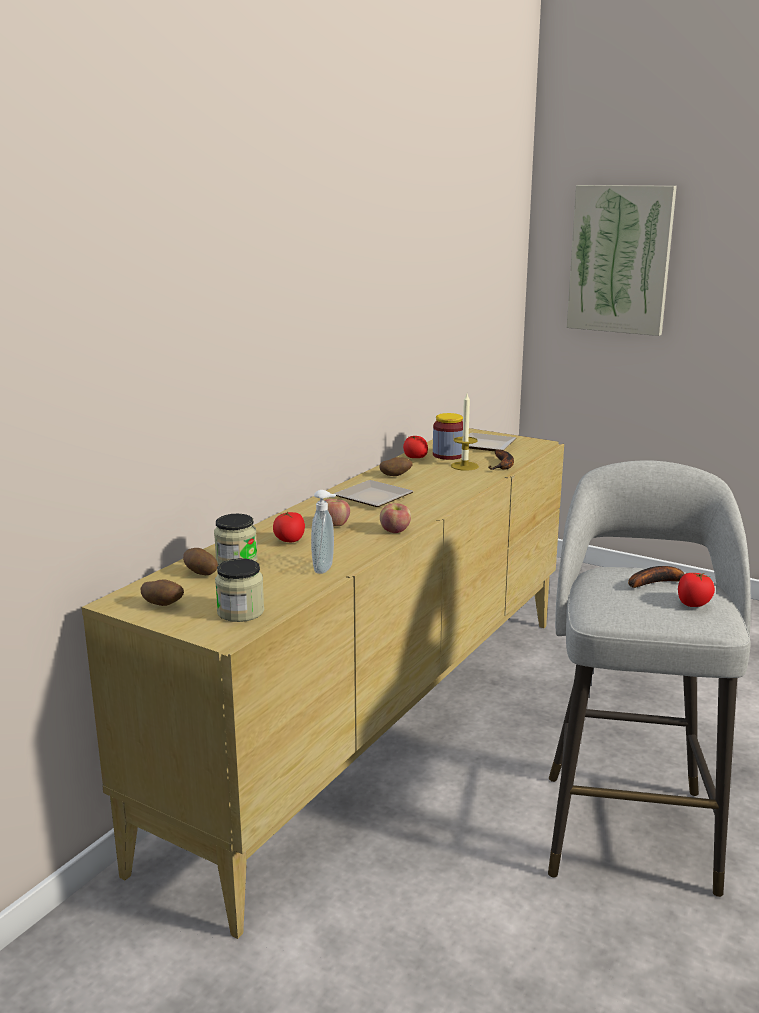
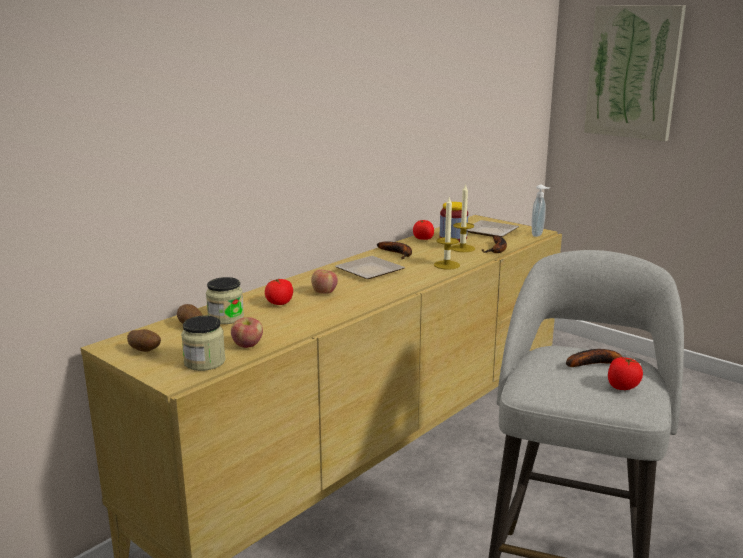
camera: 10 degrees right, 0 degrees up
soap dispenser [311,490,337,574] -> soap dispenser moved to [532,185,550,237]
potato [379,457,413,476] -> banana [377,241,412,259]
apple [380,503,411,533] -> apple moved to [231,317,263,348]
none -> candle [434,196,460,270]

